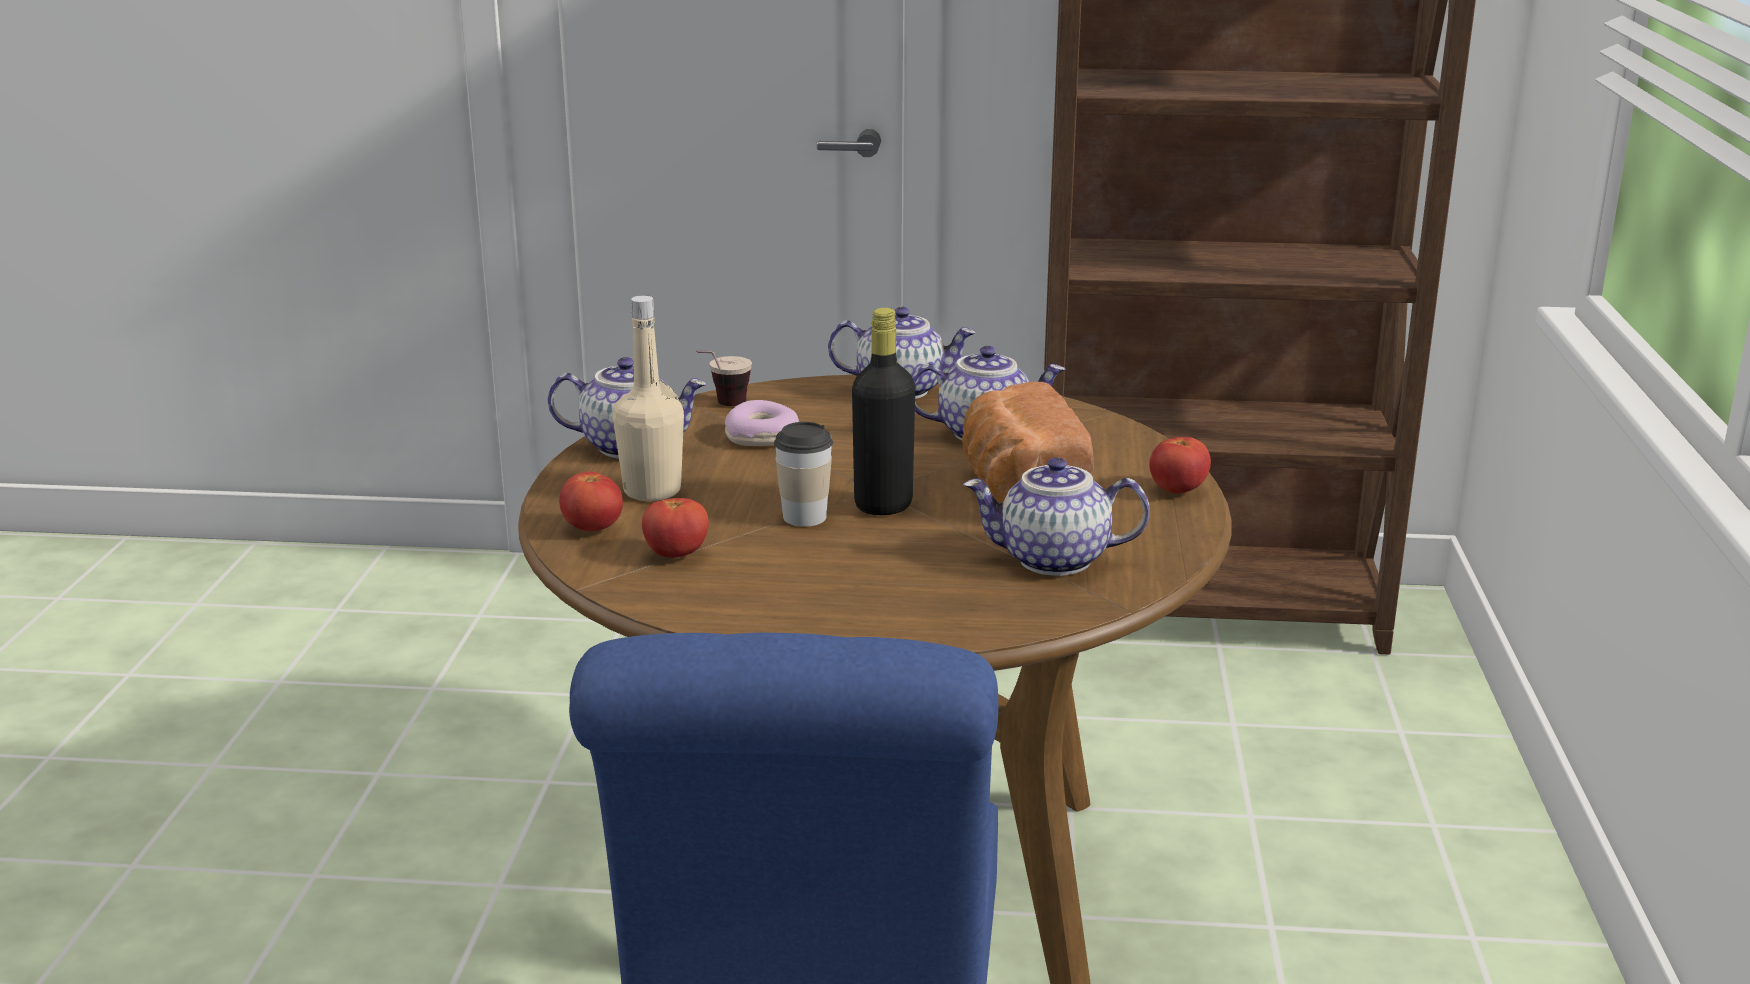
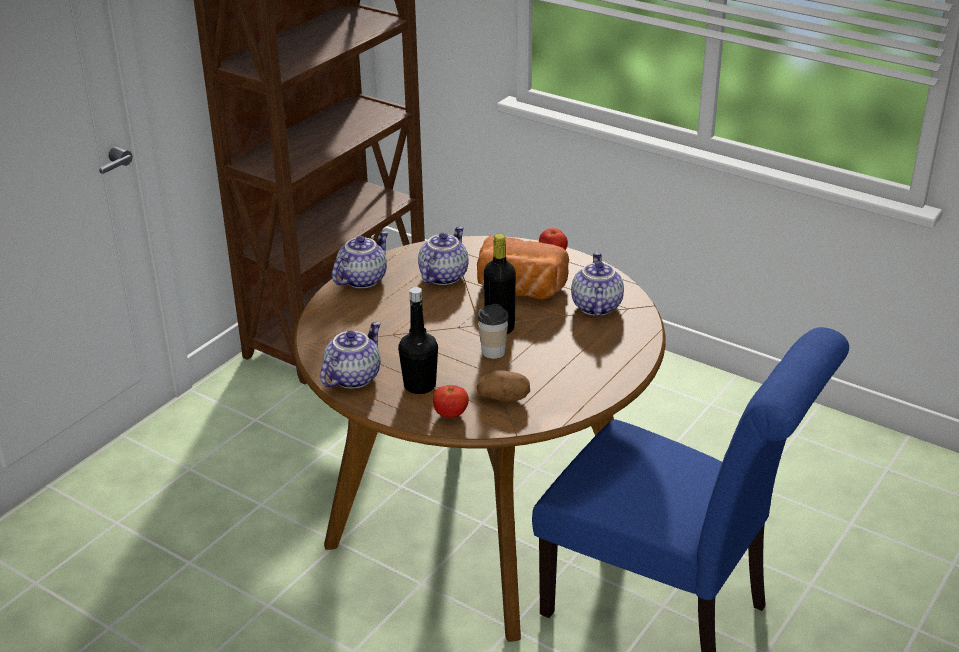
camera: 60 degrees left, 10 degrees up
beige bottle [613,295,684,501] -> black bottle [398,287,438,394]
tomato [642,498,709,558] -> potato [477,370,530,402]
cup [696,351,752,406] -> none
donut [725,400,799,446] -> none
teapot [963,457,1150,576] -> teapot turned 150 degrees clockwise [571,252,624,316]

